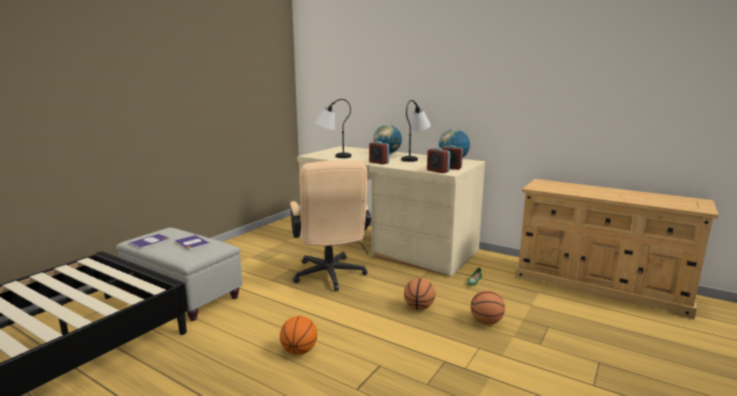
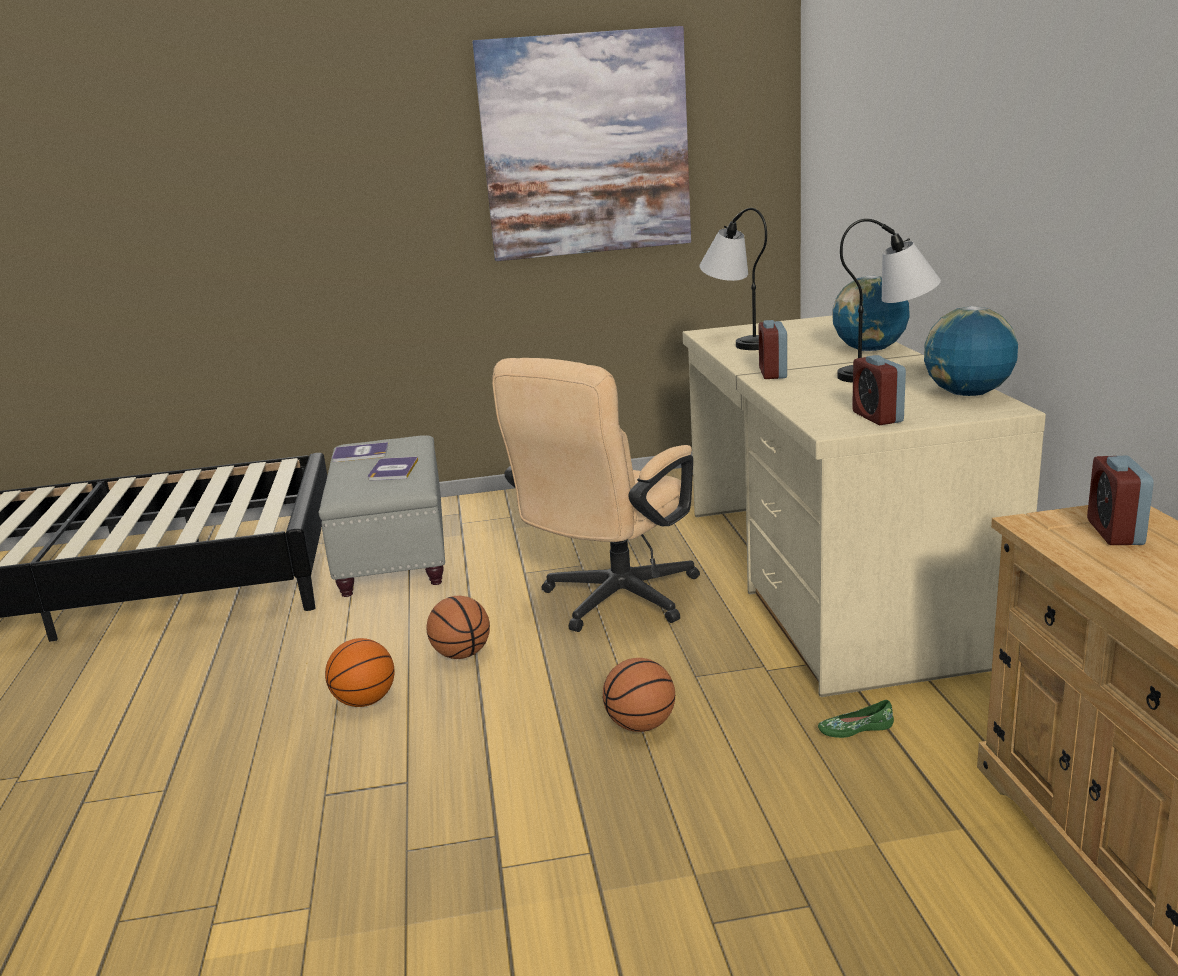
camera: 50 degrees right, 5 degrees up
alarm clock [427,148,450,173] -> alarm clock moved to [1087,456,1154,545]
basketball [471,290,505,324] -> basketball moved to [427,596,490,659]
none -> picture [472,26,691,261]

